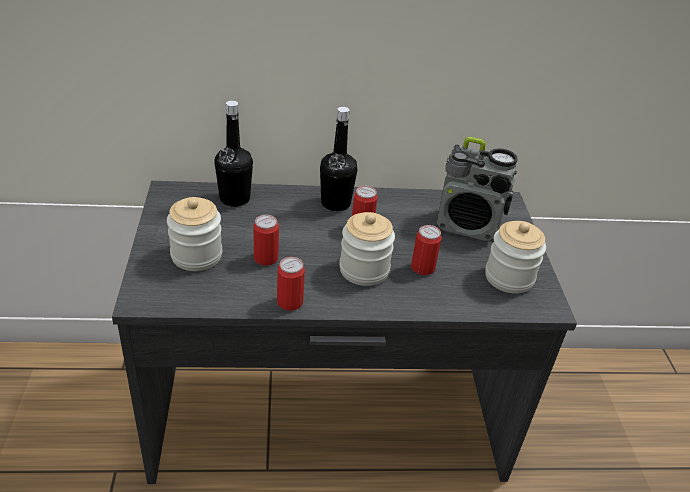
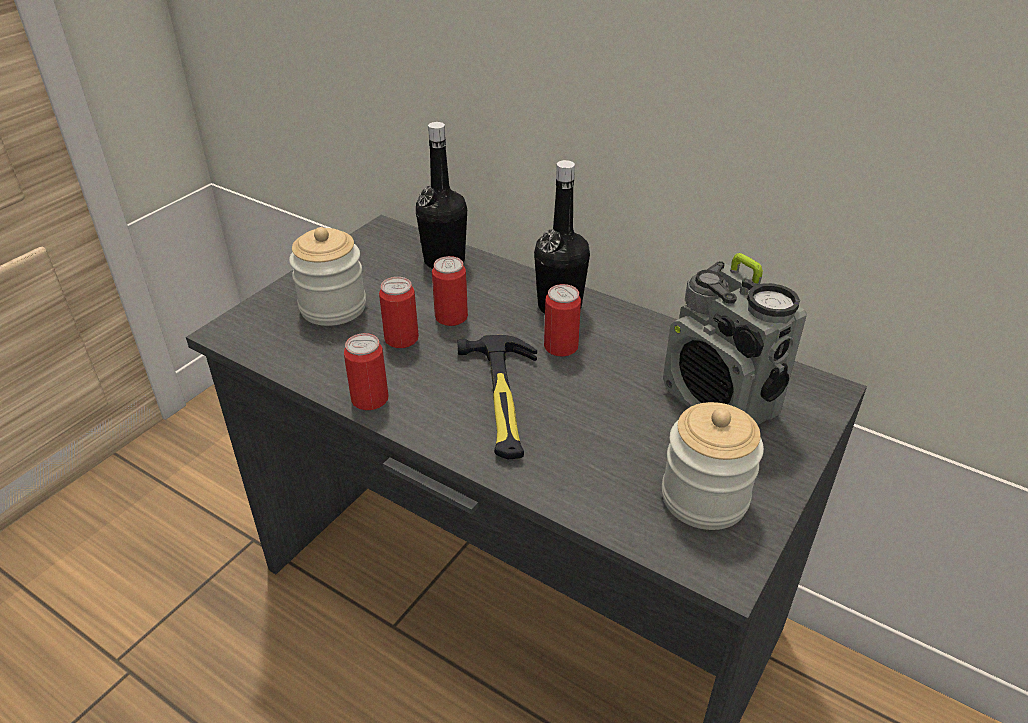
camera: 40 degrees right, 0 degrees up
jar [339,212,395,286] -> hammer [457,335,537,459]
can [411,225,442,275] -> can moved to [432,256,468,326]

